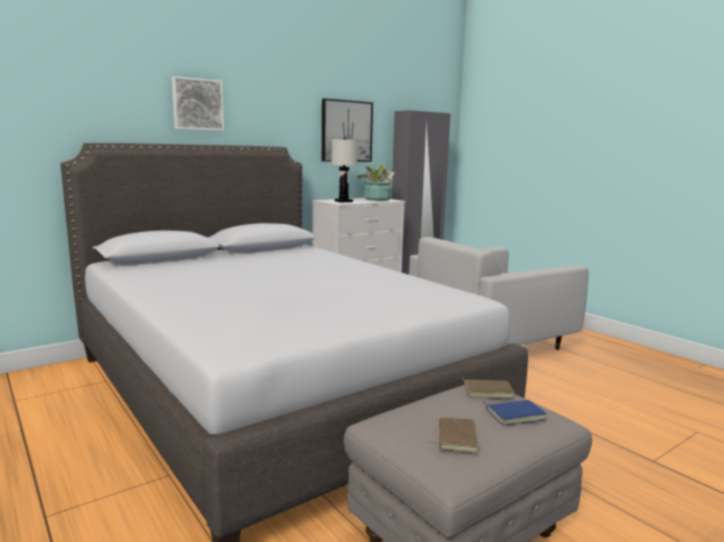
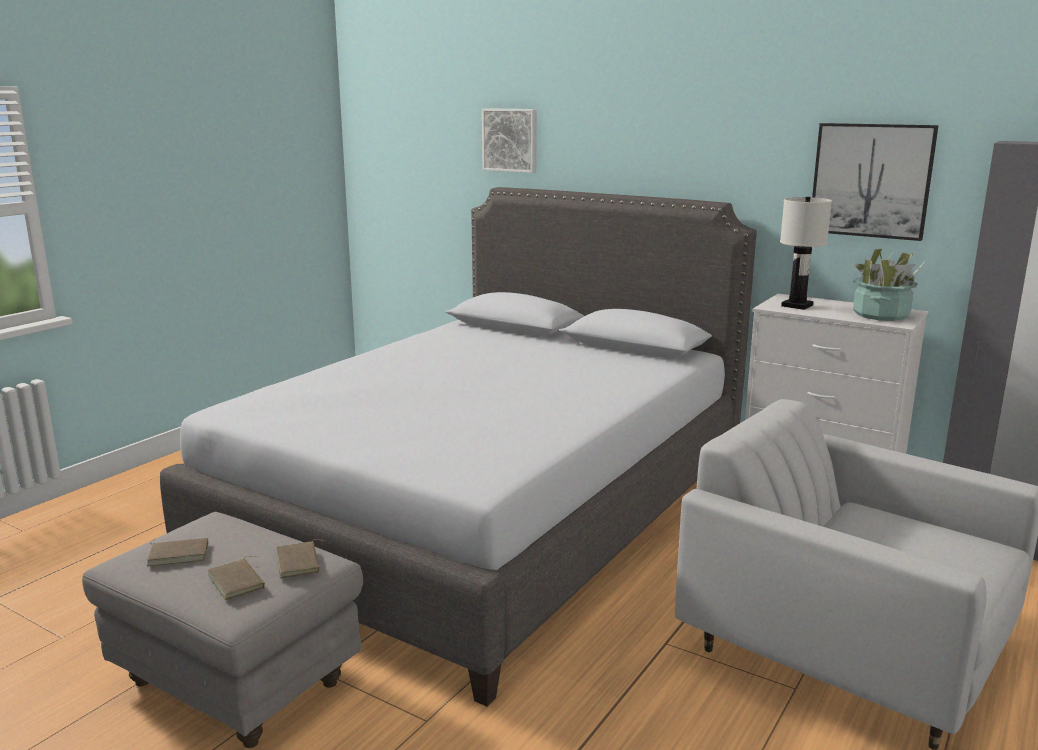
camera: 70 degrees right, 5 degrees up
picture [172,76,224,131] -> picture moved to [482,108,537,173]
blue book [482,400,547,425] -> brown book [208,556,265,600]

